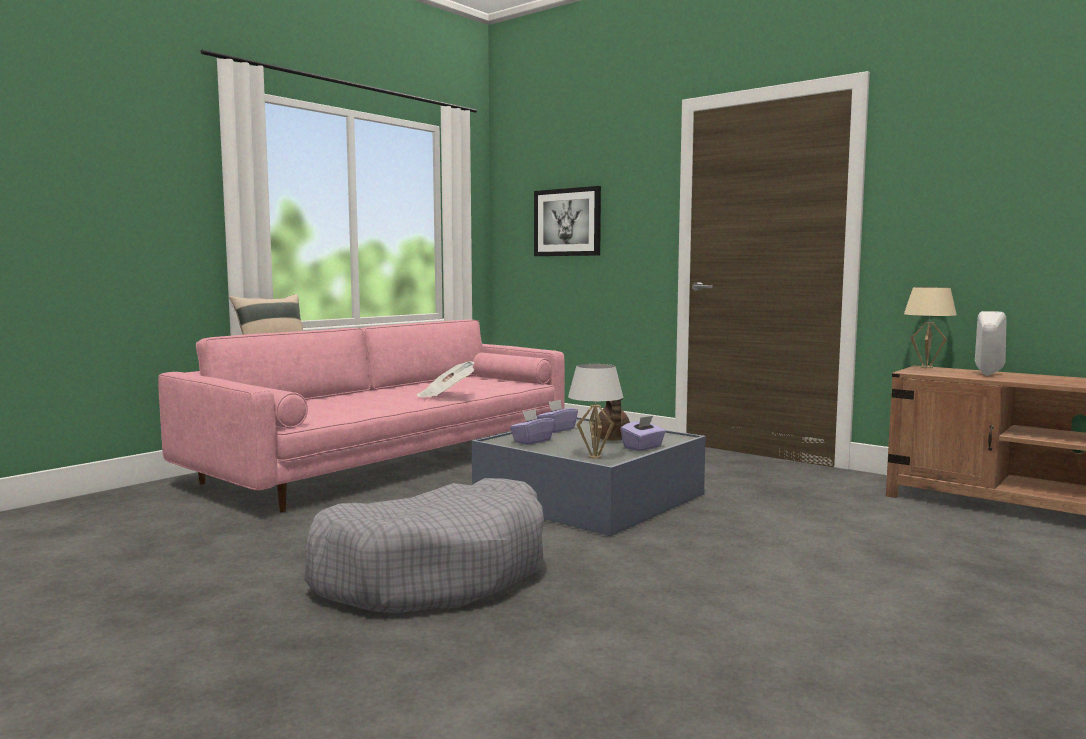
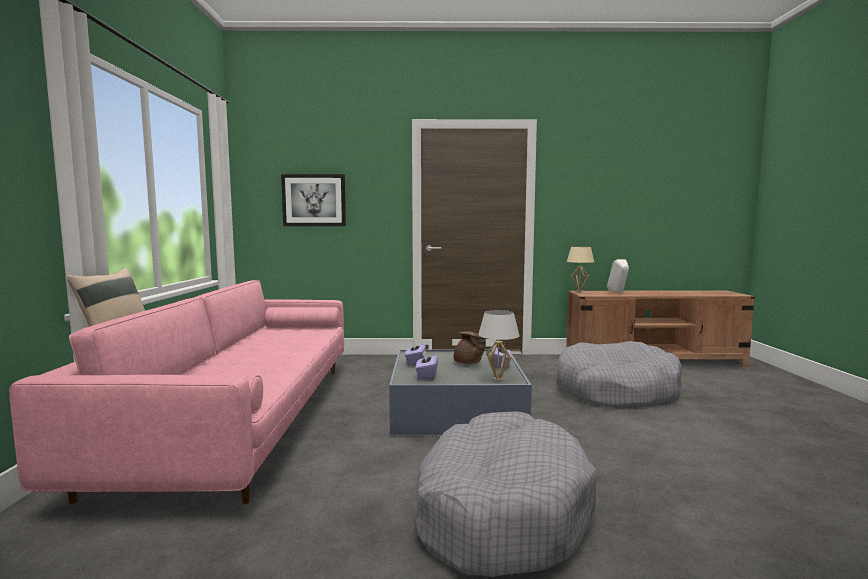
camera: 40 degrees left, 0 degrees up
newspaper [417,361,475,397] -> none
none -> grey dog bed [556,341,682,408]

